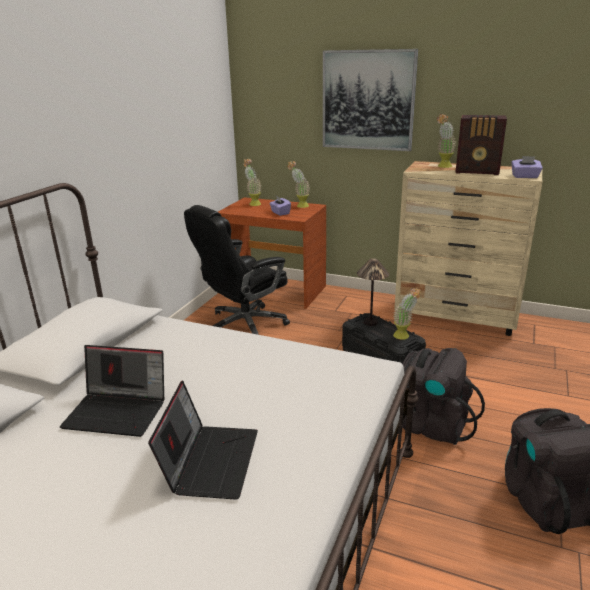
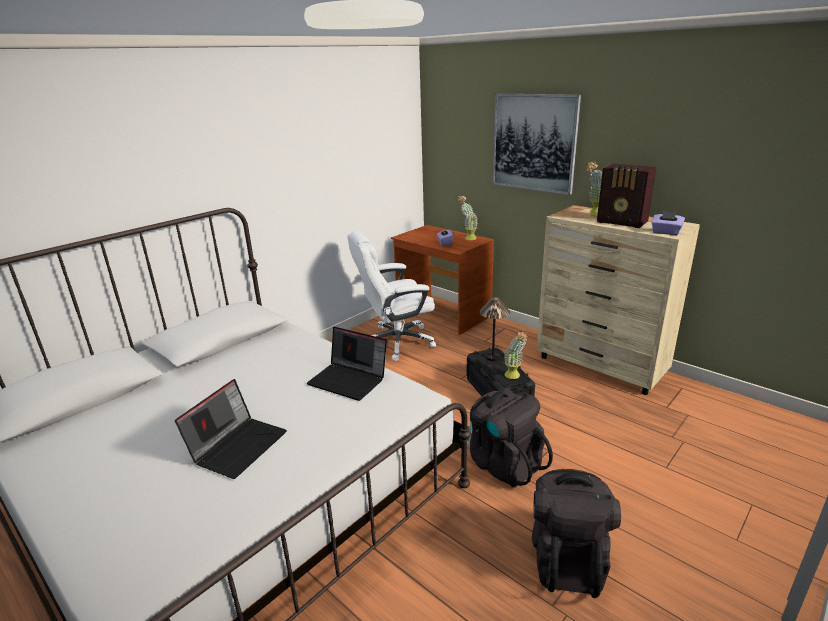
camera: 20 degrees right, 0 degrees up
laptop [60,345,164,437] -> laptop moved to [307,327,387,401]
black office chair [184,205,290,335] -> white office chair [347,231,436,361]
potted plant [243,159,261,206] -> none

